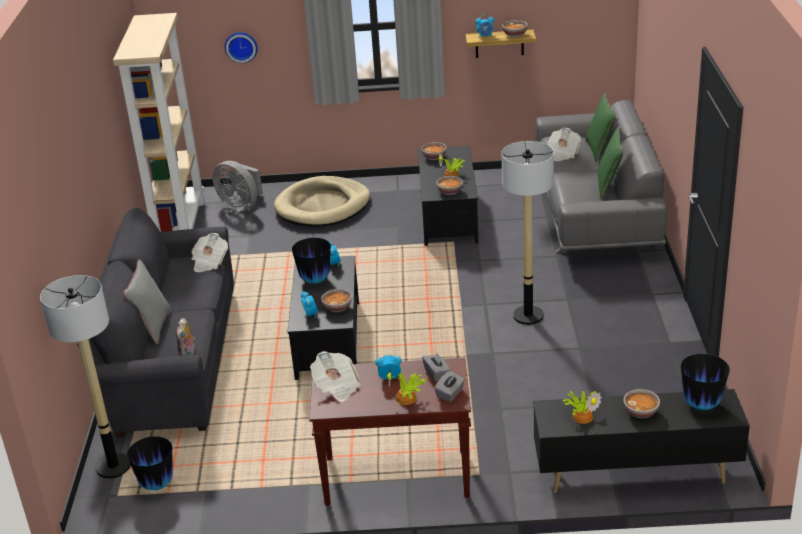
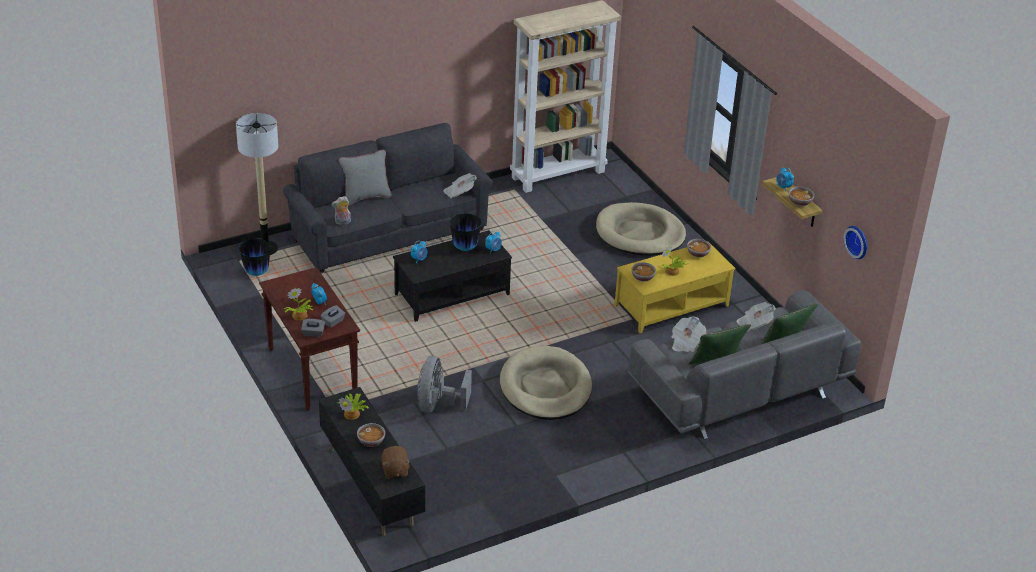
camera: 60 degrees right, 5 degrees up
grey fan [213,161,263,211] -> grey fan moved to [418,356,472,413]
wall clock [225,32,258,63] -> wall clock moved to [844,226,867,259]
newspaper [310,351,361,402] -> newspaper moved to [671,316,707,352]
bowl [321,289,352,312] -> none
black coffee table [418,146,478,246] -> yellow coffee table [615,244,735,333]
floor lamp [502,141,554,325] -> beige dog bed [500,346,592,420]
vase [681,354,730,410] -> brown plush toy [382,446,411,479]

